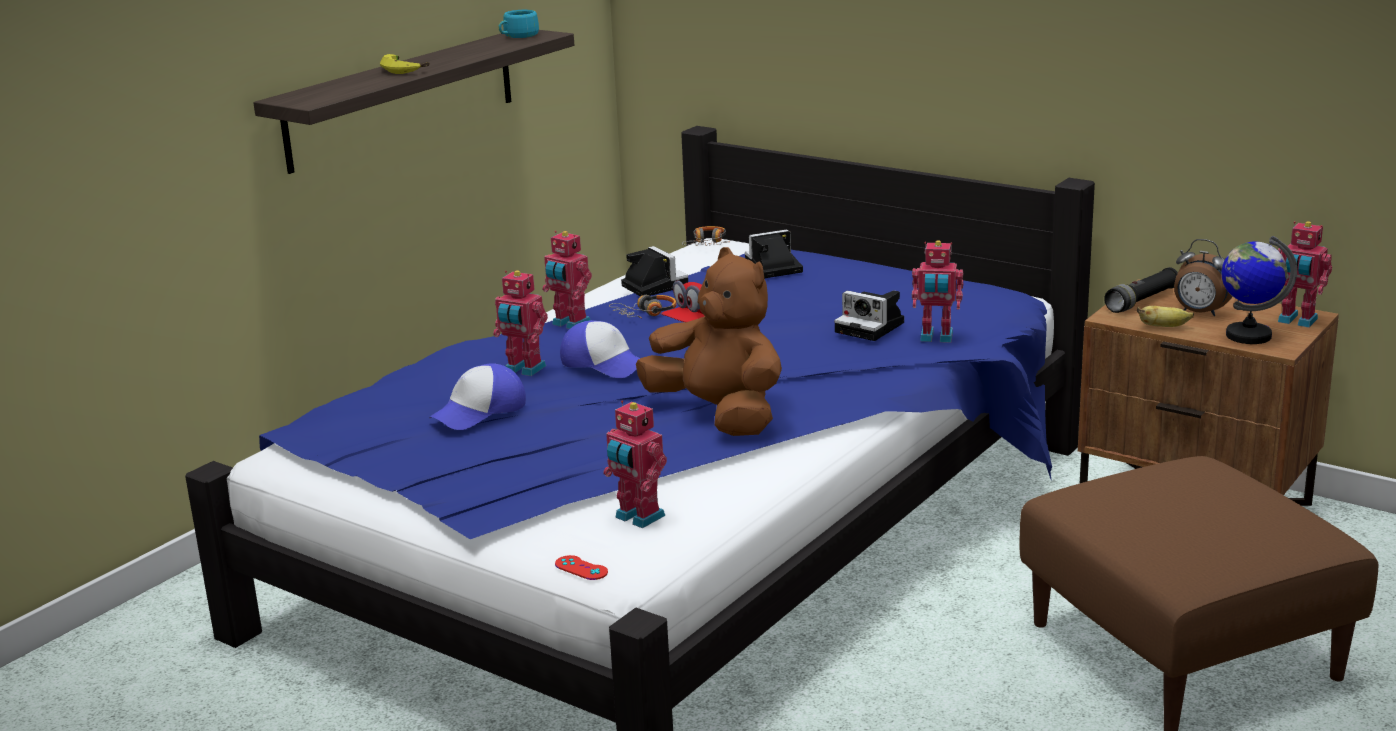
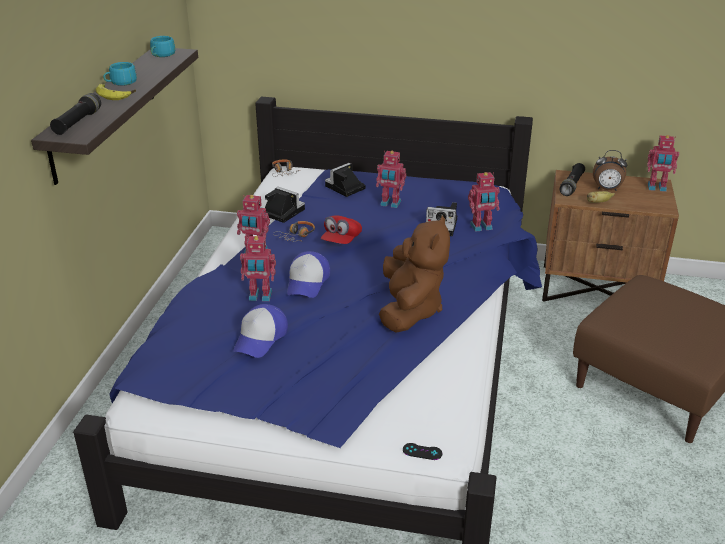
camera: 25 degrees left, 10 degrees up
red game controller [555,555,608,580] -> black game controller [403,443,442,460]
cap [560,320,640,378] -> cap turned 90 degrees clockwise [287,251,330,298]
toy robot [603,401,667,528] -> toy robot moved to [376,151,406,208]
brown plush toy [636,247,782,436] -> brown plush toy turned 75 degrees clockwise [379,215,450,333]
globe [1222,236,1297,344] -> none
none -> black flashlight [50,93,101,135]
none -> turquoise cup [103,62,137,86]

